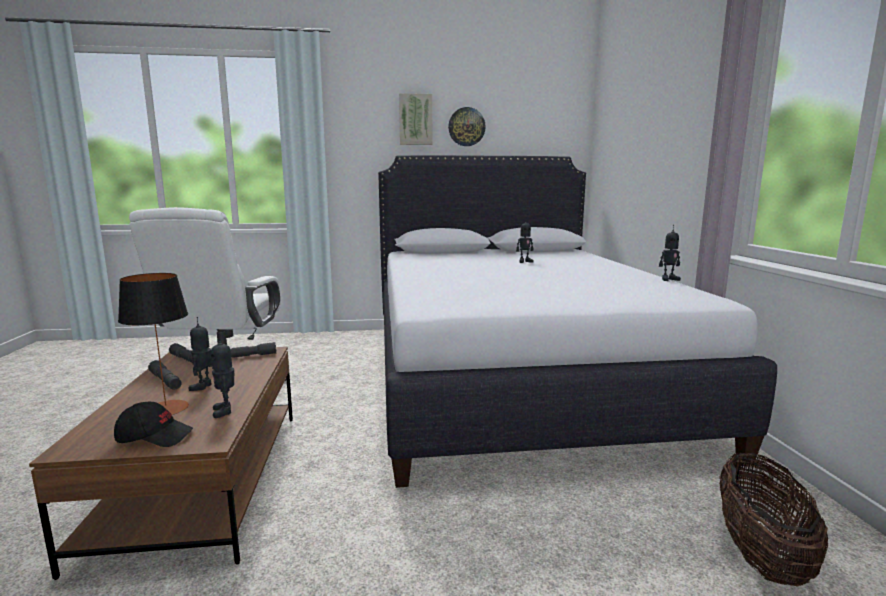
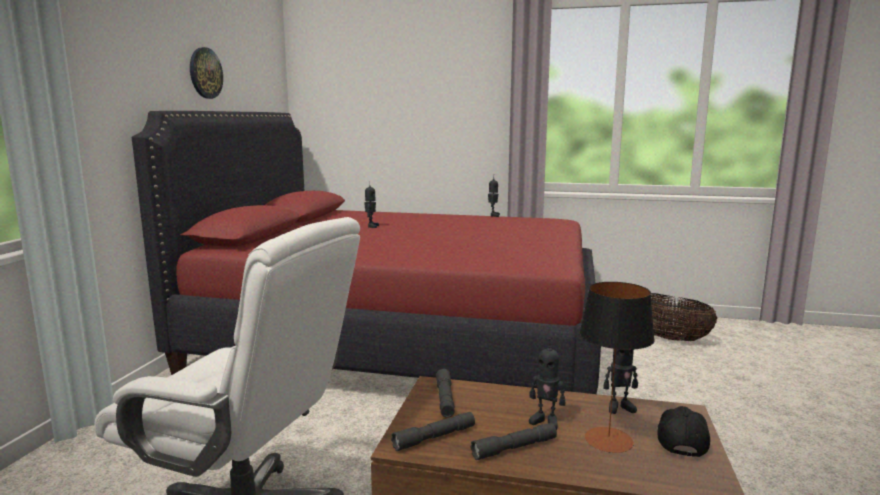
camera: 70 degrees left, 0 degrees up
white bed [378,155,777,488] -> red bed [132,111,601,394]
picture [399,93,432,145] -> none

